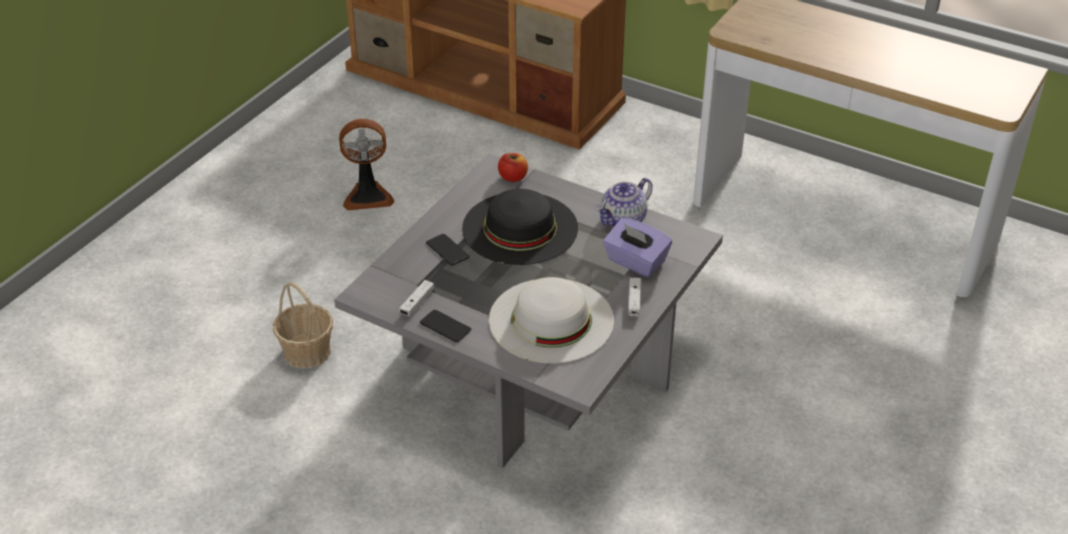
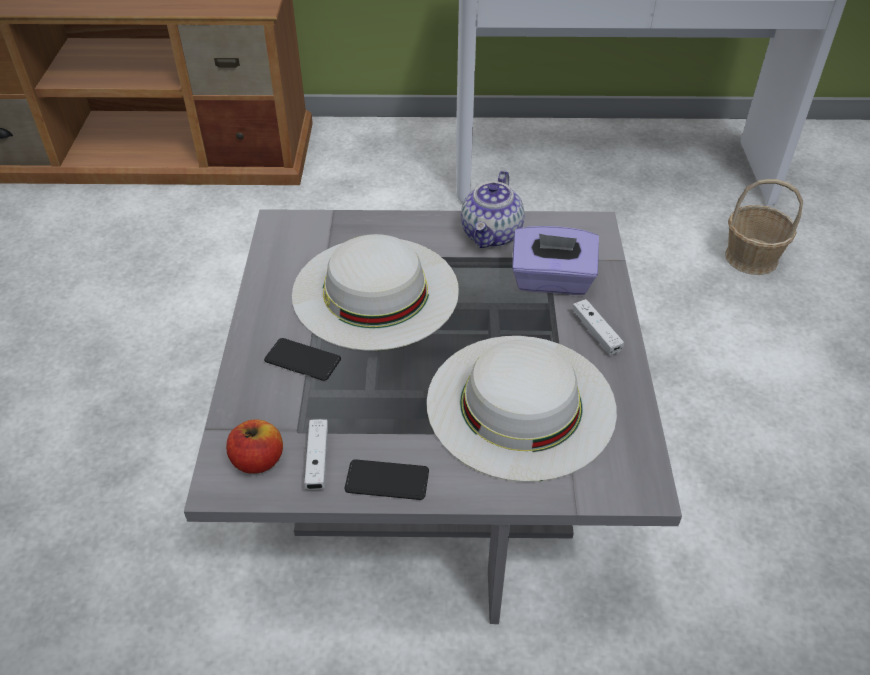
camera: 30 degrees left, 5 degrees up
basket [273,282,333,369] -> basket moved to [725,179,803,275]
fan [339,119,394,210] -> none
black hat [462,189,578,265] -> white hat [292,234,459,351]
apple [498,153,528,182] -> apple moved to [226,419,283,473]

